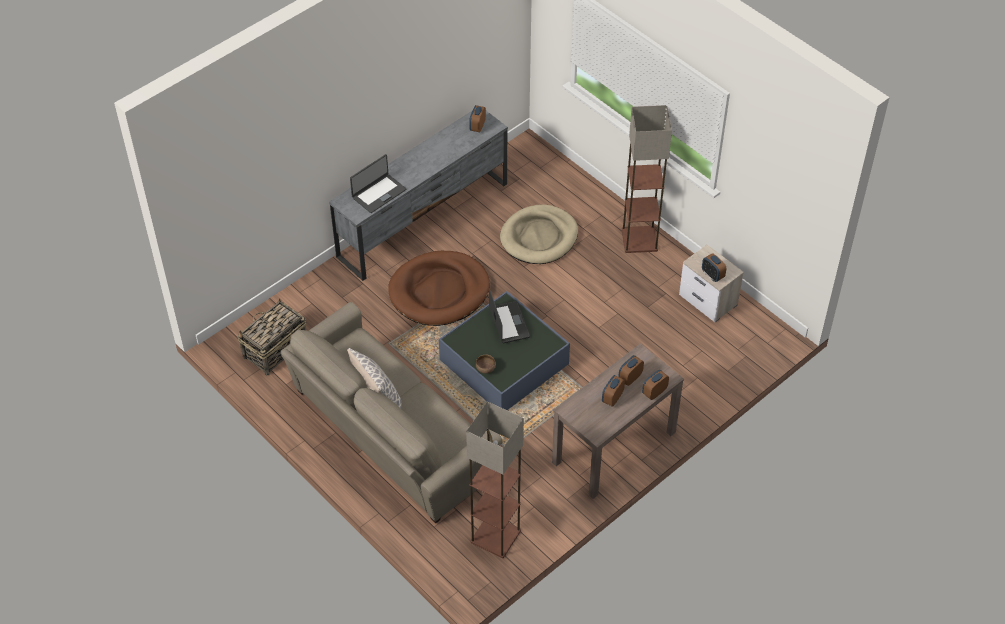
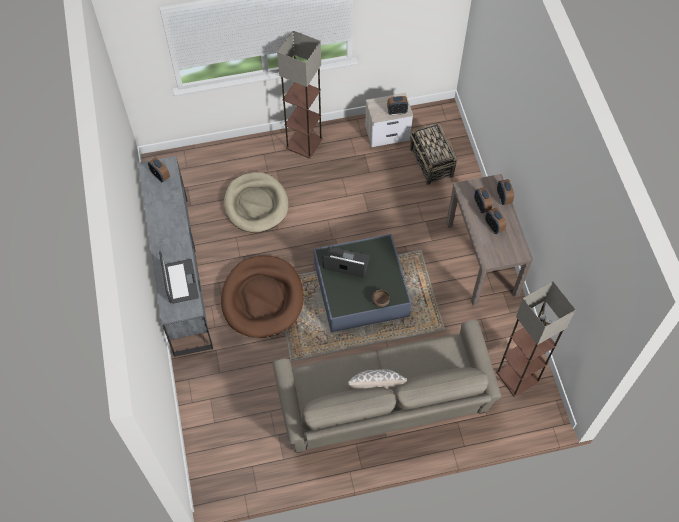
camera: 60 degrees left, 10 degrees up
basket [238,298,306,376] -> basket moved to [410,124,457,185]

